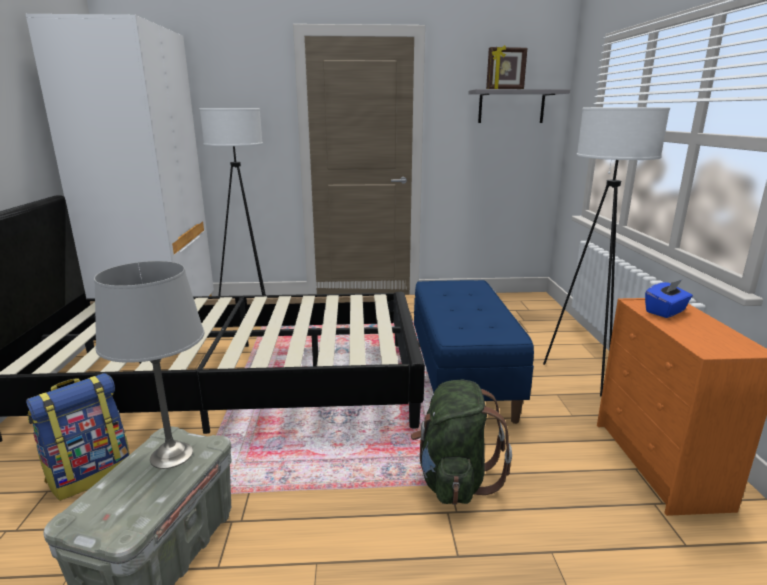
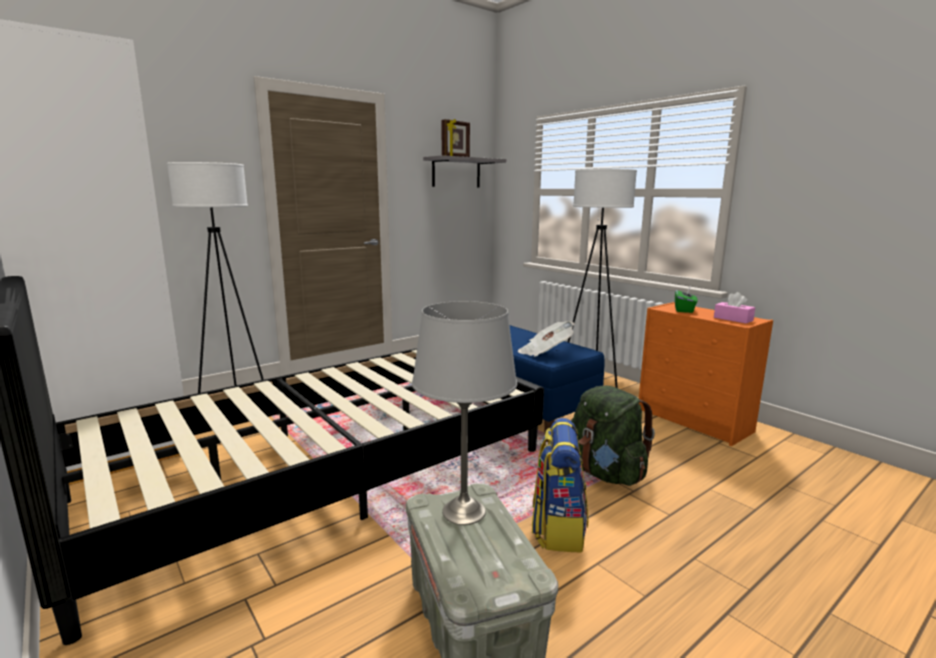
camera: 35 degrees left, 5 degrees down
backpack [26,373,130,501] -> backpack moved to [532,418,588,553]
blue tissue box [645,279,693,318] -> green tissue box [675,286,698,313]
none -> newspaper [518,321,574,357]
none -> pink tissue box [714,292,755,323]

